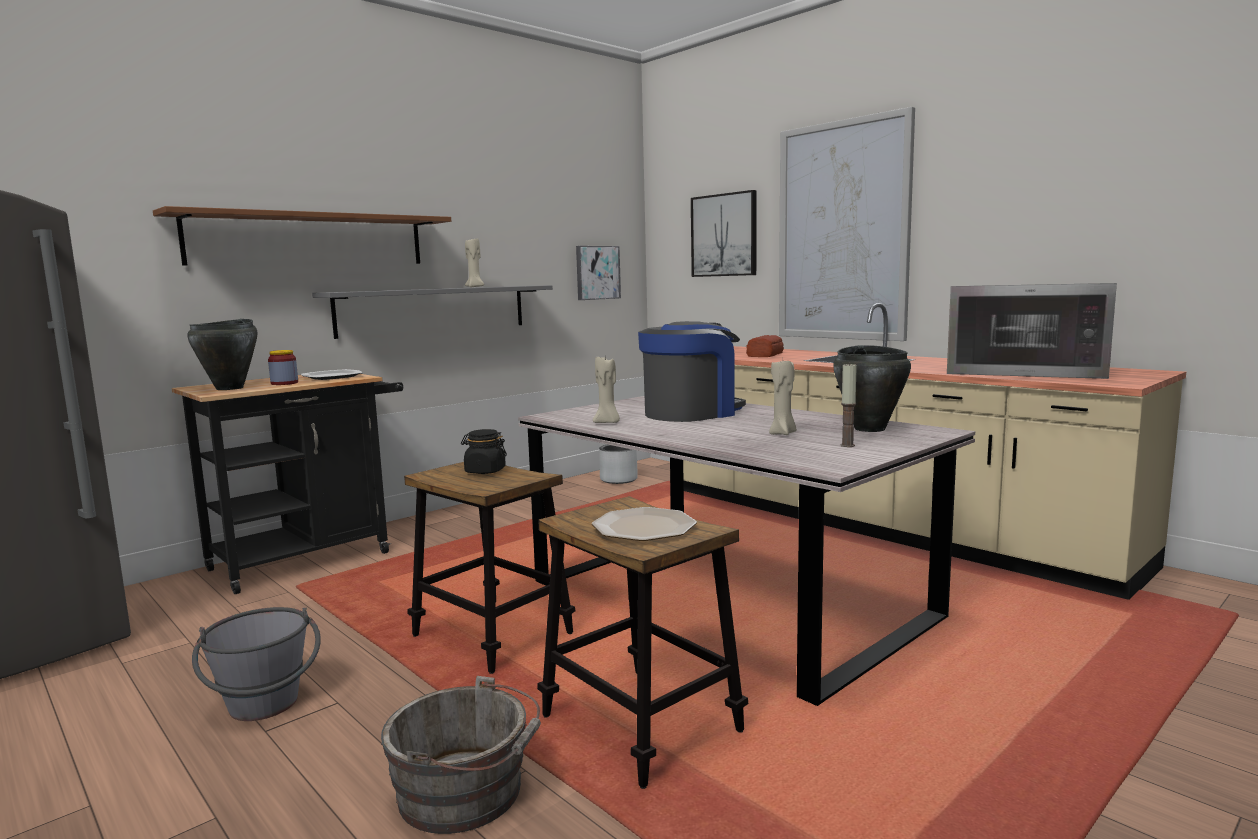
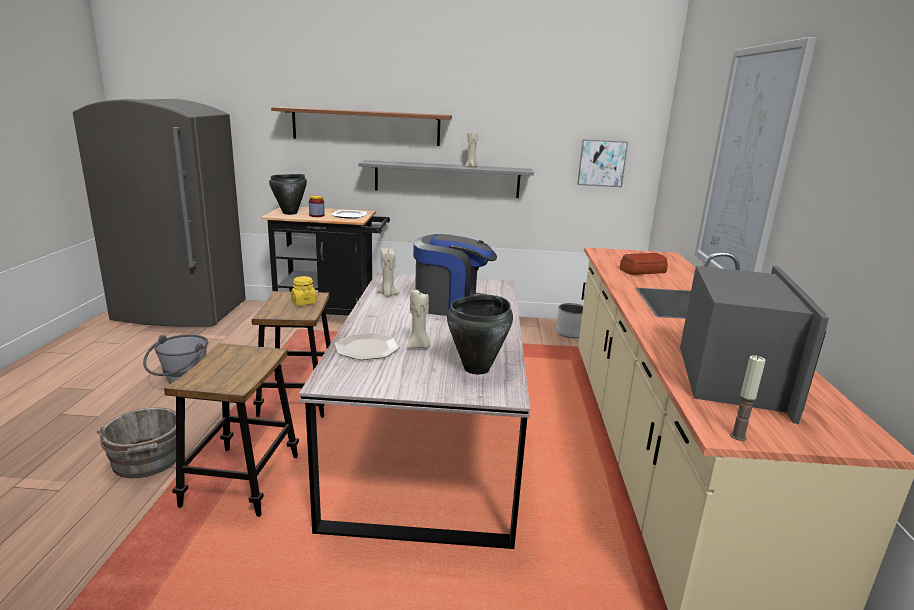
camera: 45 degrees right, 10 degrees up
black jar [461,429,507,474] -> yellow jar [291,276,317,306]
plate [592,507,697,541] -> plate moved to [335,333,400,360]
picture [691,190,757,277] -> none
candle [840,362,857,447] -> candle moved to [730,355,766,441]
microwave [947,283,1117,379] -> microwave turned 150 degrees counterclockwise [680,266,830,424]

